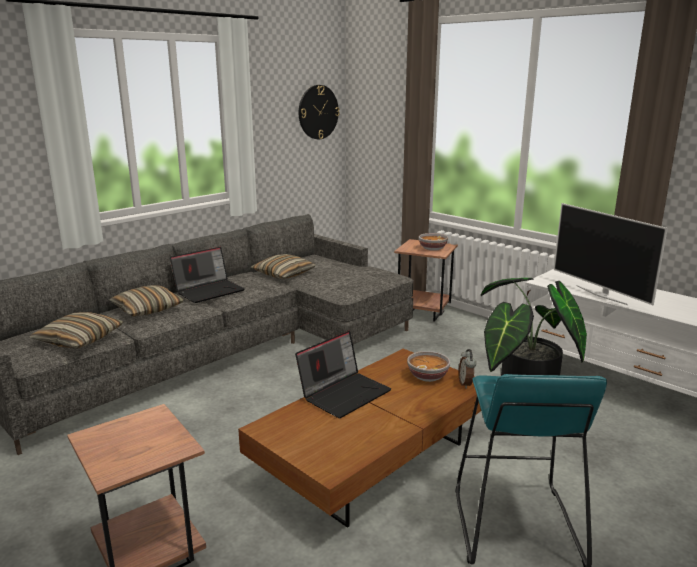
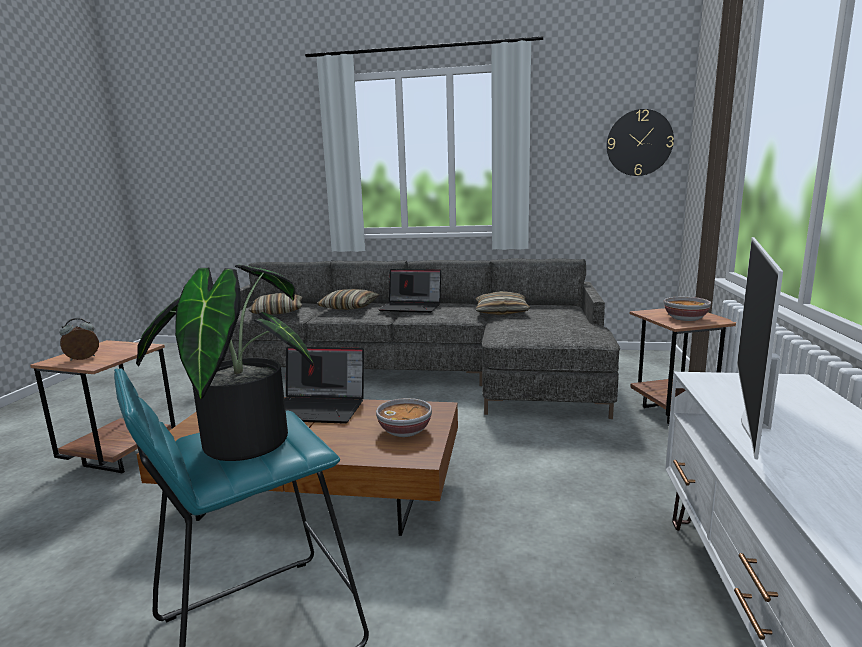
camera: 55 degrees right, 5 degrees down
alarm clock [459,349,476,389] -> alarm clock moved to [60,318,99,361]

